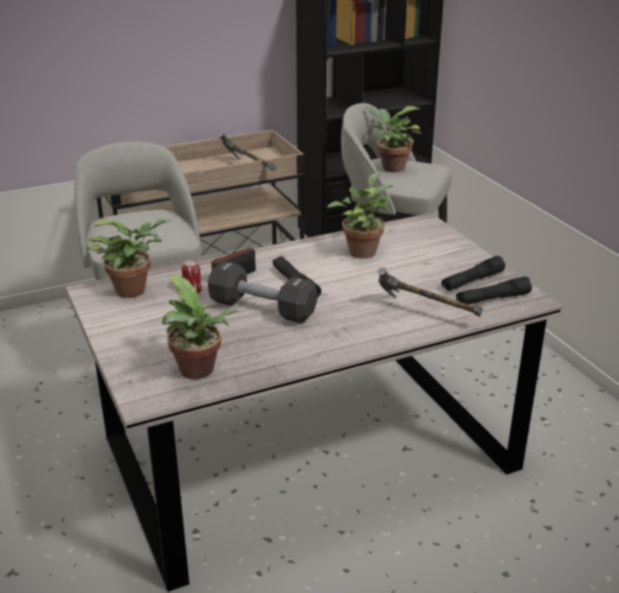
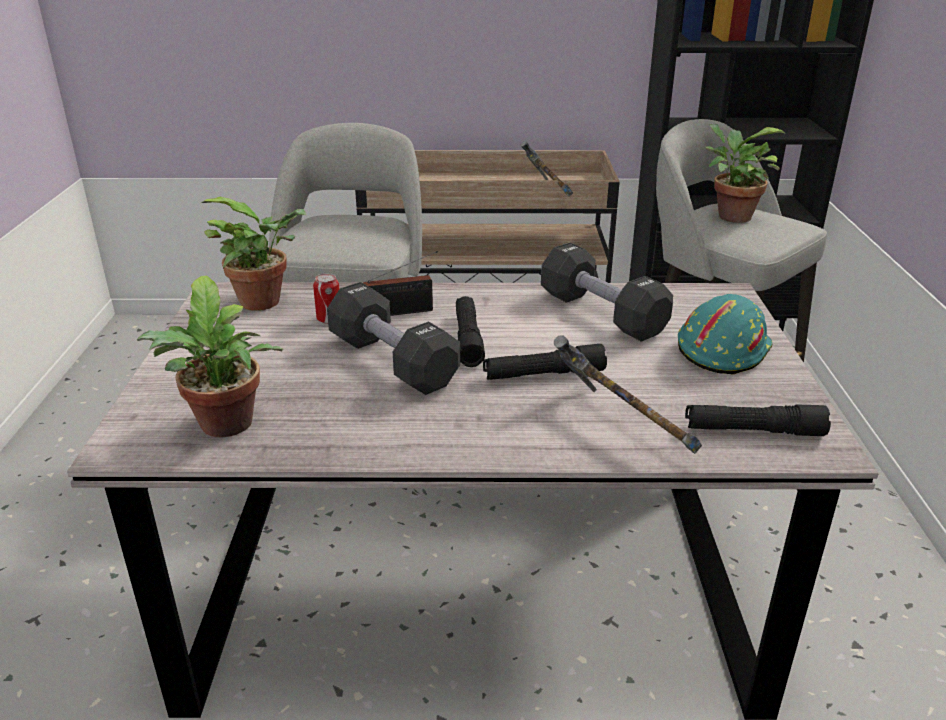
camera: 25 degrees right, 0 degrees up
potted plant [327,173,393,258] -> black dumbbell [541,243,673,341]
black flashlight [441,256,505,291] -> black flashlight moved to [483,344,607,380]
none -> turquoise hard hat [678,294,772,375]

